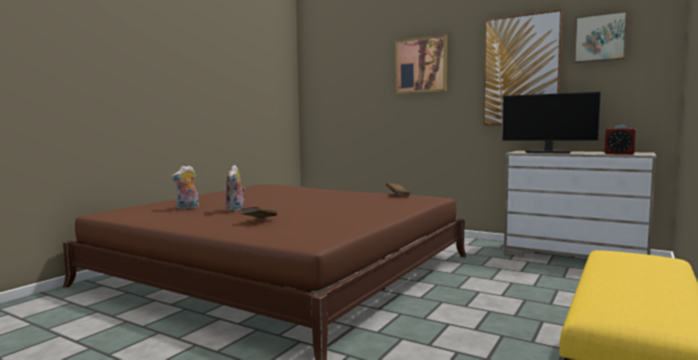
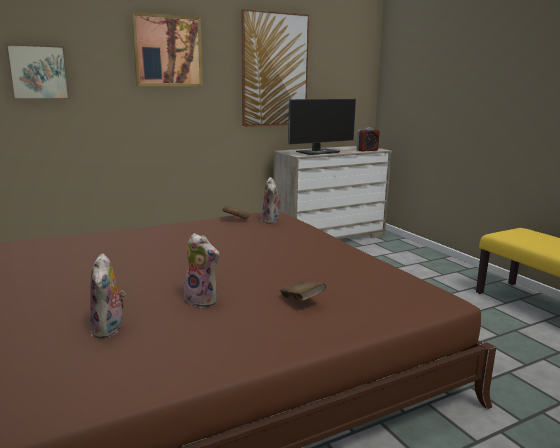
camera: 60 degrees left, 10 degrees up
picture [574,11,627,63] -> picture moved to [6,44,70,99]
none -> plush toy [262,177,282,224]

